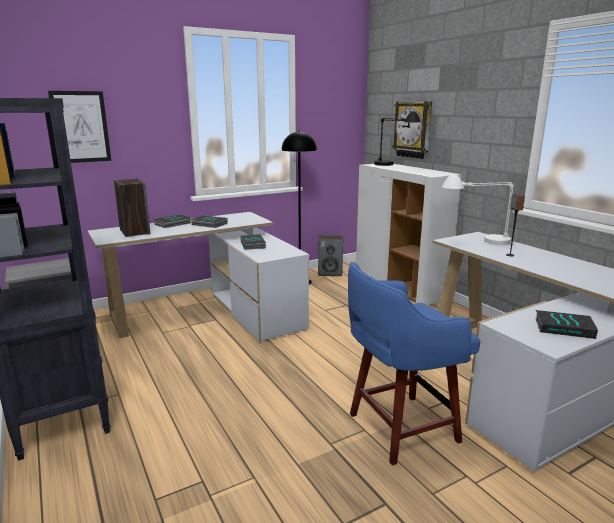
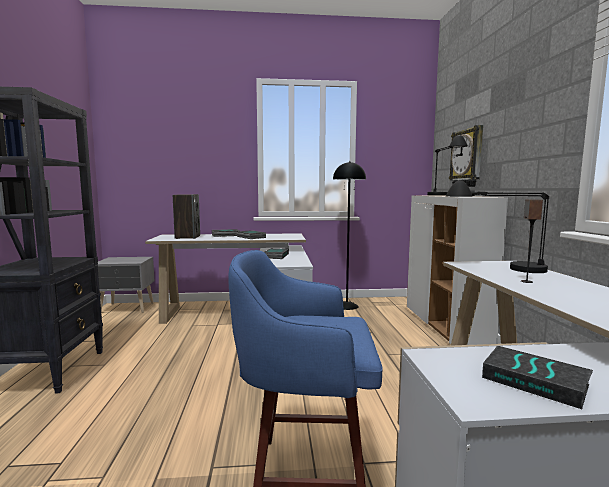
camera: 25 degrees right, 10 degrees down
picture [48,91,111,163] -> none
speaker [318,235,343,276] -> none
white table lamp [442,174,514,245] -> black table lamp [446,180,550,273]

